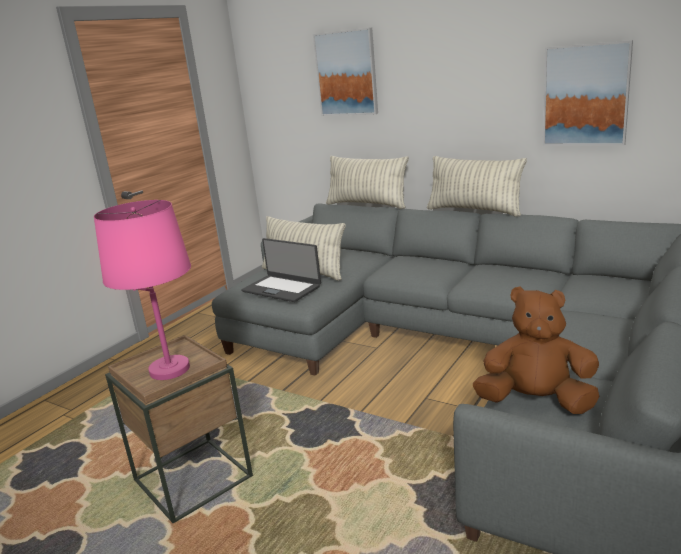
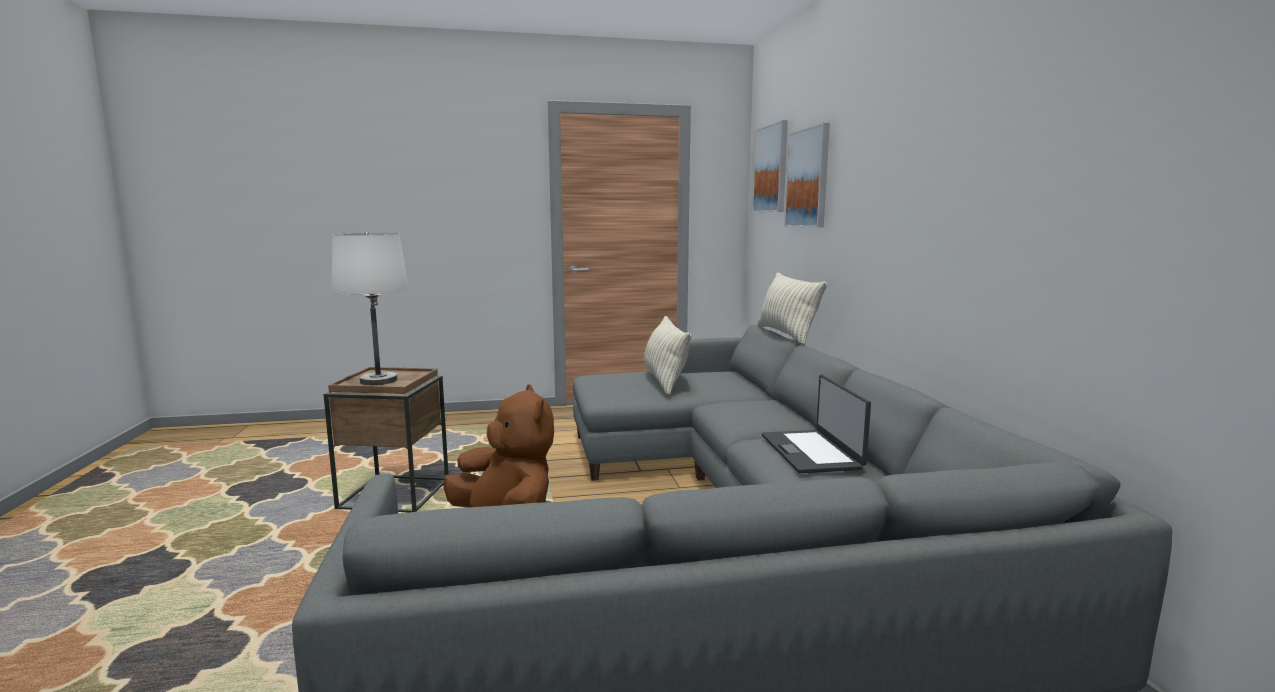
camera: 45 degrees right, 10 degrees down
pink table lamp [94,200,191,380] -> white table lamp [331,232,410,385]
laptop [241,238,321,302] -> laptop moved to [762,375,871,473]
pillow [427,156,527,217] -> none
picture [543,40,633,146] -> picture moved to [752,120,788,212]

